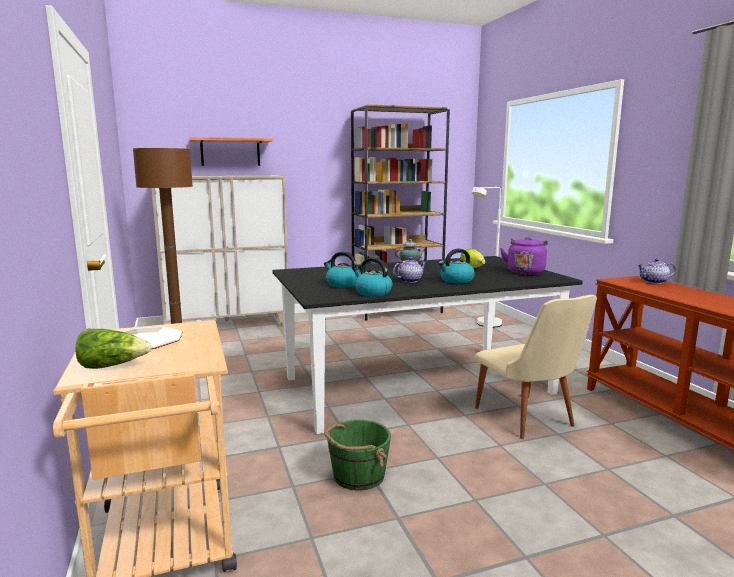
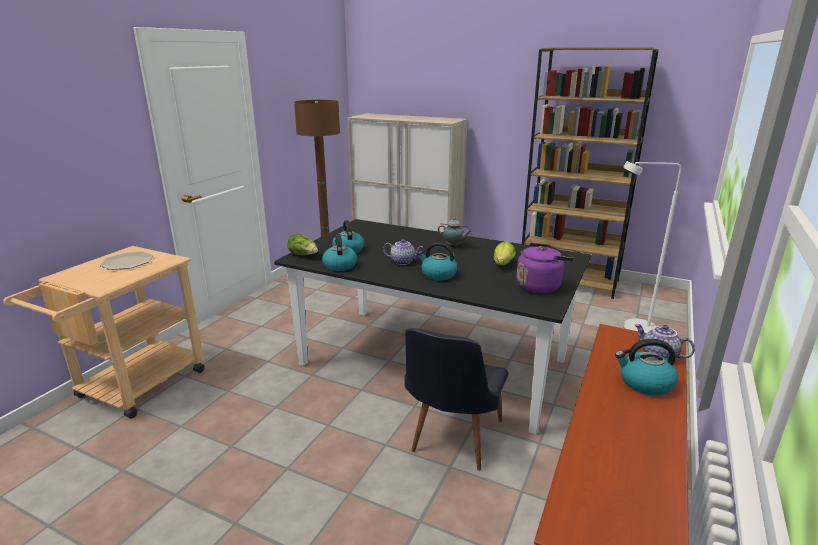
camera: 45 degrees right, 10 degrees up
lettuce [75,329,151,369] -> lettuce moved to [287,233,318,255]
shelf [189,137,273,166] -> none
green bucket [324,420,391,490] -> none
beige chair [475,295,597,439] -> black chair [405,328,509,471]
none -> kettle [615,338,678,395]

